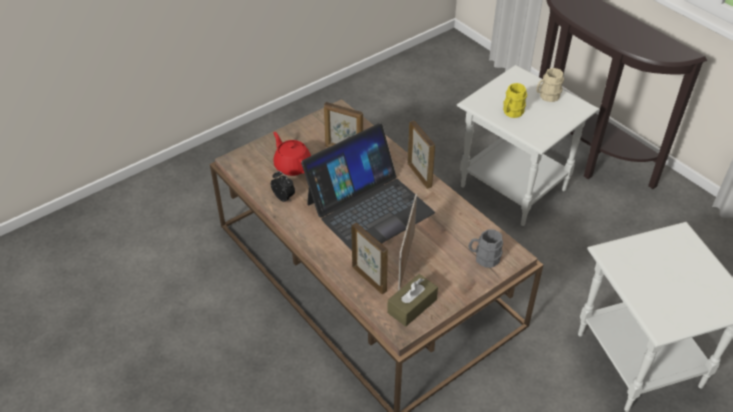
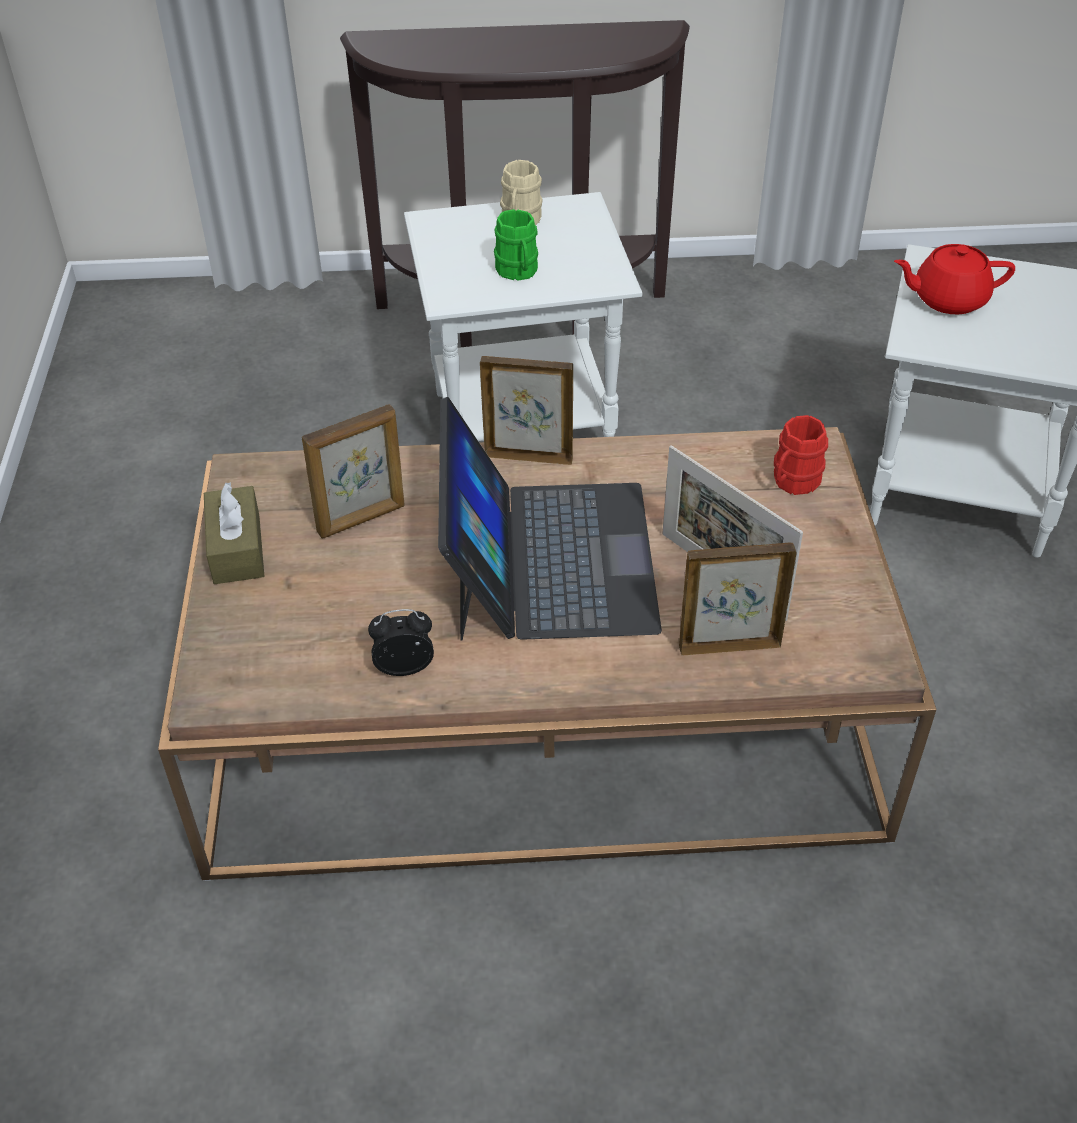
camera: 55 degrees left, 0 degrees up
red teapot [273,132,311,176] -> red teapot moved to [894,244,1015,314]
brown tissue box [387,274,438,327] -> brown tissue box moved to [204,482,264,584]
grey mug [468,229,503,268] -> red mug [774,415,828,495]
yellow mug [503,83,527,118] -> green mug [494,209,538,281]

